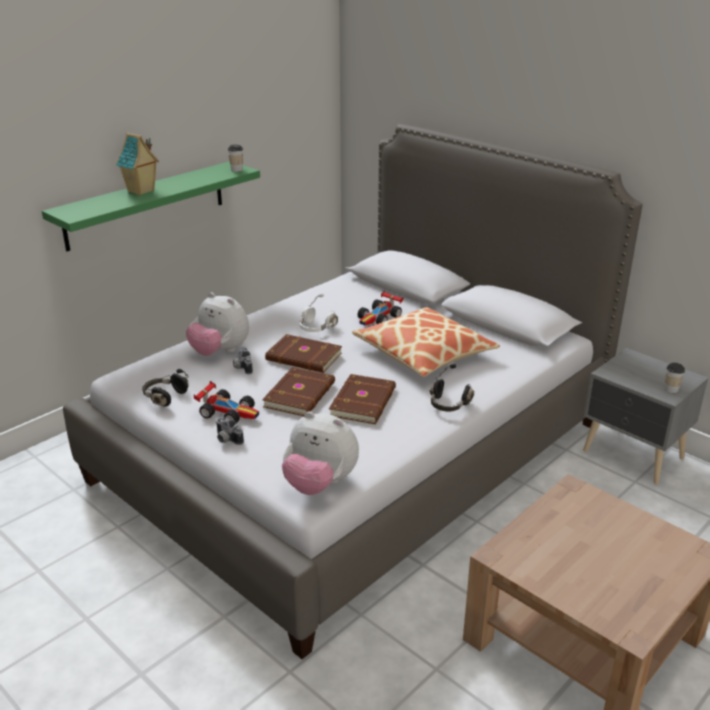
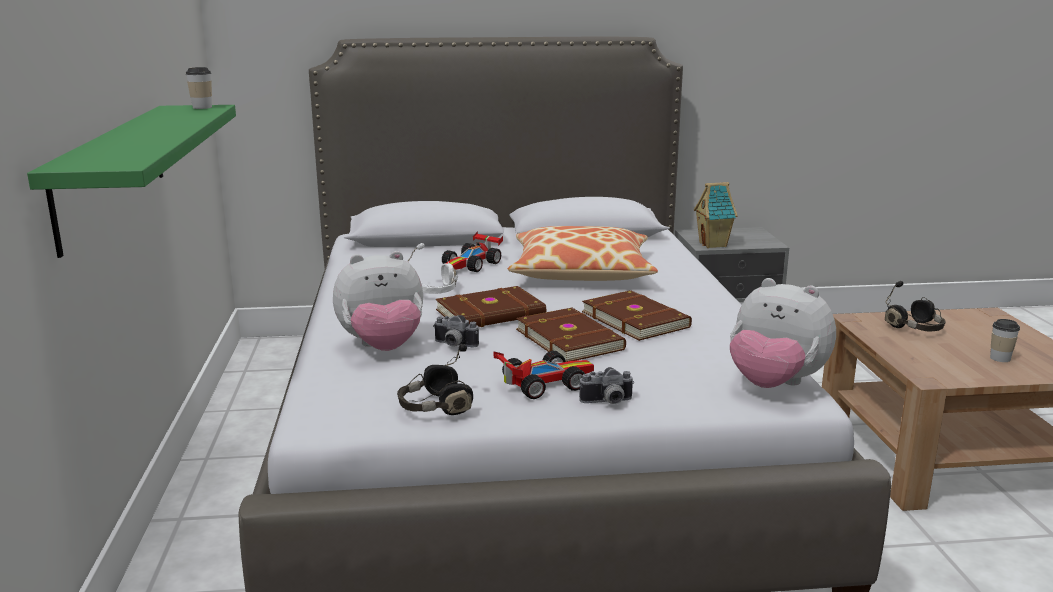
camera: 50 degrees left, 10 degrees down
toy house [116,132,159,195] -> toy house moved to [694,182,738,248]
plush toy [282,411,359,495] -> plush toy turned 60 degrees clockwise [730,278,836,388]
toy car [358,291,404,326] -> toy car turned 45 degrees clockwise [442,232,503,272]
black headphones [430,364,474,412] -> black headphones moved to [885,281,946,331]
cup [664,363,685,393] -> cup moved to [990,319,1020,362]

